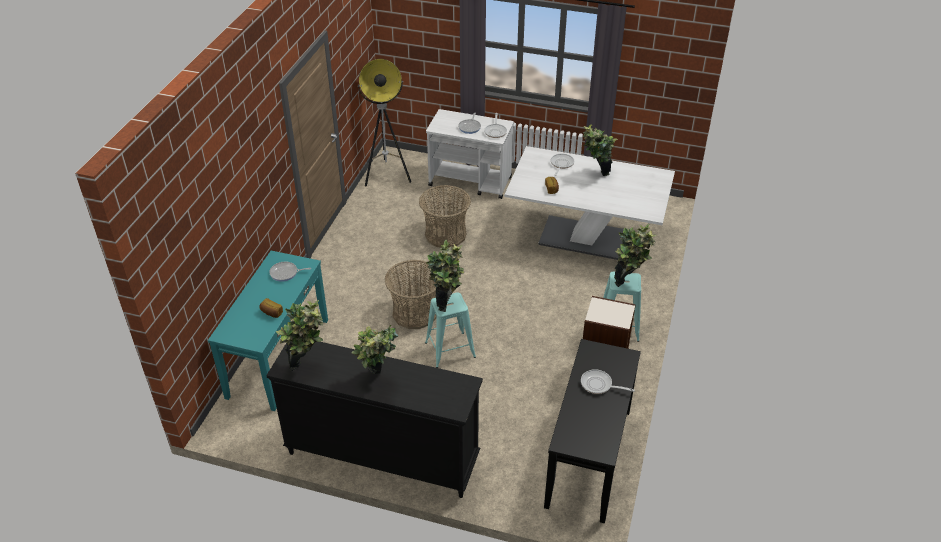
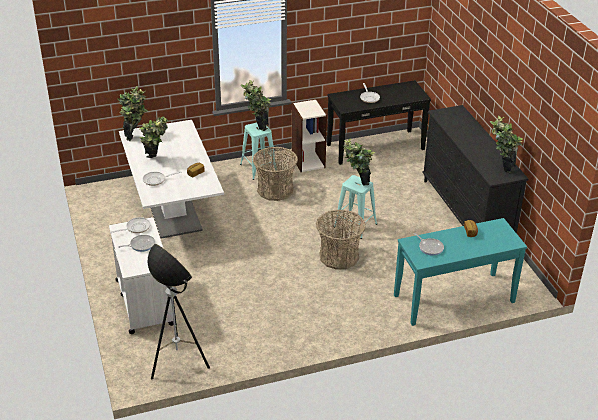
camera: 125 degrees left, 5 degrees down
potted plant [352,325,398,374] -> potted plant moved to [117,86,148,141]
basket [419,185,471,248] -> basket moved to [253,147,298,201]

